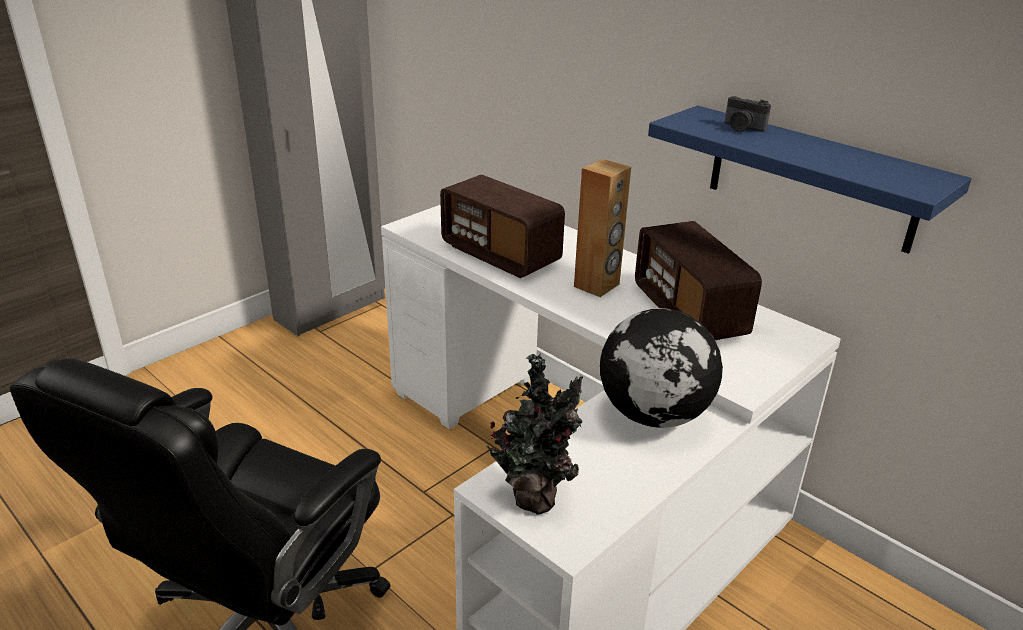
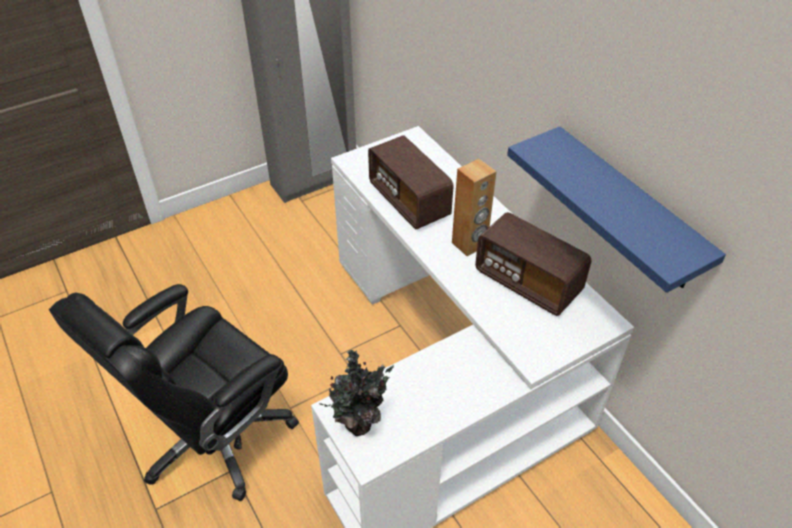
camera: 15 degrees right, 15 degrees up
globe [600,308,723,428] -> none
radio [635,221,762,340] -> radio turned 45 degrees counterclockwise [475,212,592,316]
camera [724,96,771,132] -> none

